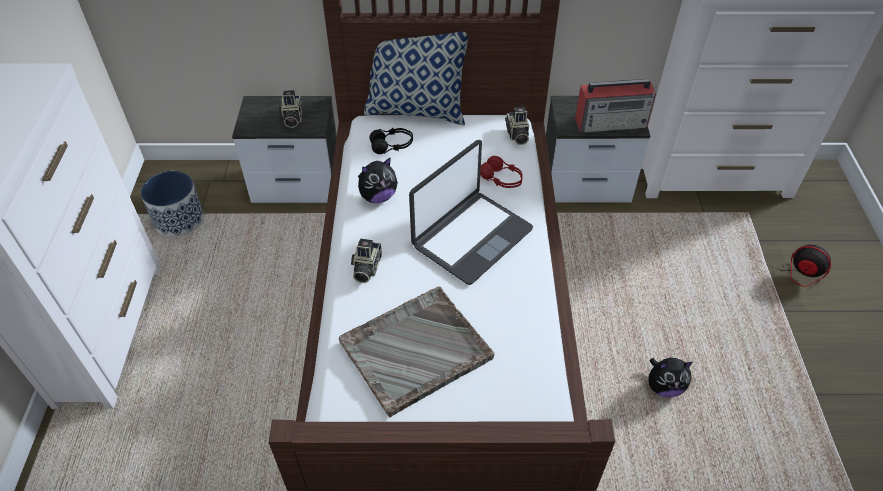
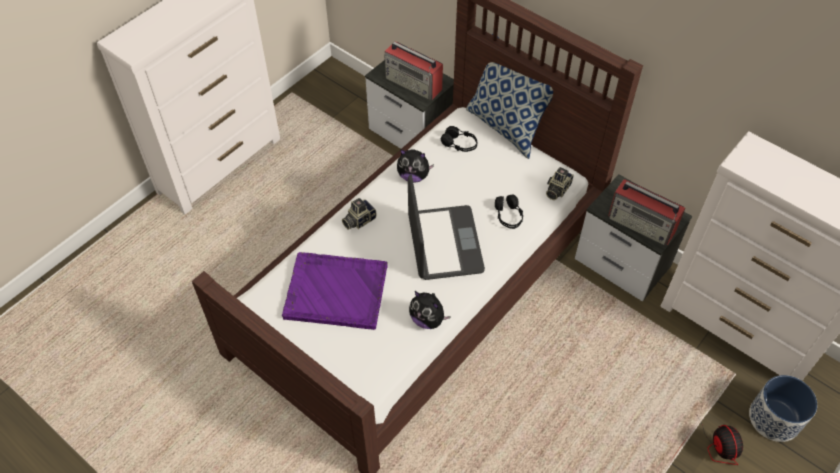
camera: 40 degrees right, 5 degrees up
planter [141,171,204,237] -> planter moved to [749,375,817,442]
camera [279,90,302,128] -> radio [384,42,443,100]
grey tray [339,286,494,417] -> purple tray [282,252,388,330]
laptop [409,140,533,285] -> laptop turned 90 degrees counterclockwise [408,174,485,280]
red headphones [480,156,523,188] -> black headphones [495,194,523,229]
plush toy [649,358,693,397] -> plush toy moved to [409,291,451,329]

